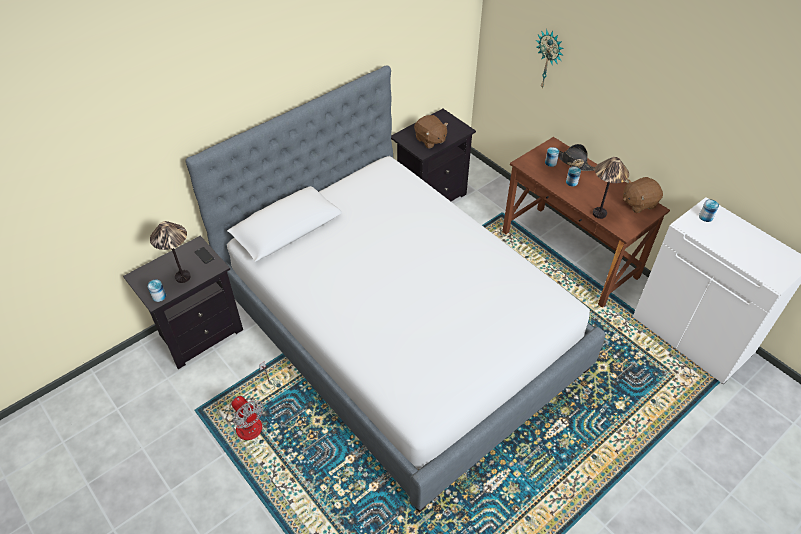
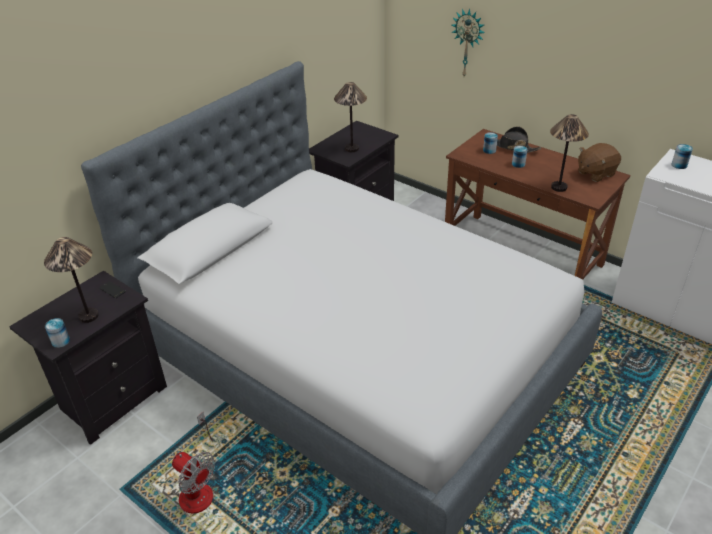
camera: 10 degrees left, 10 degrees down
brown plush toy [414,115,448,149] -> table lamp [334,82,367,152]

